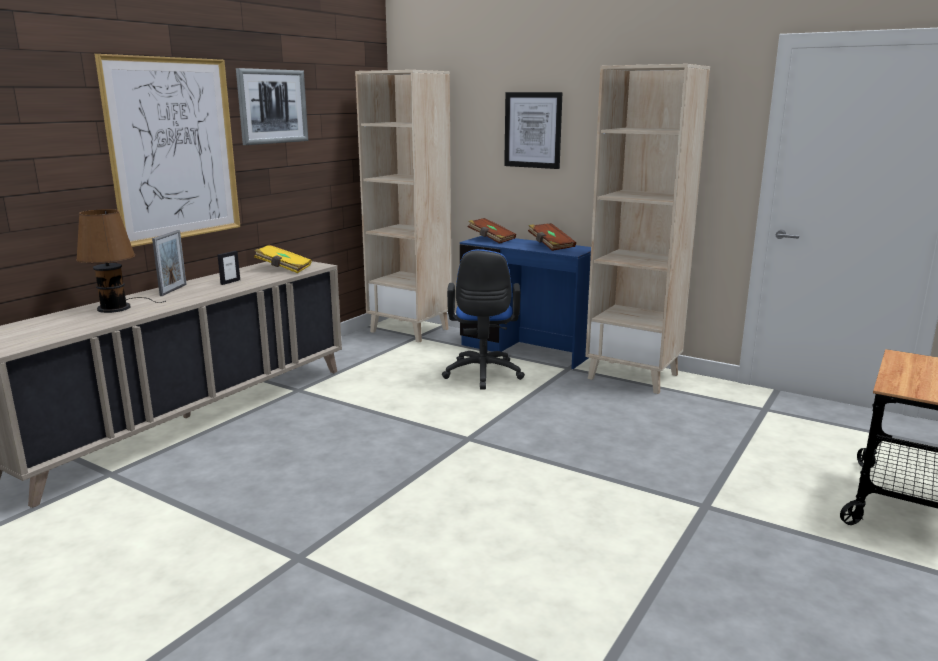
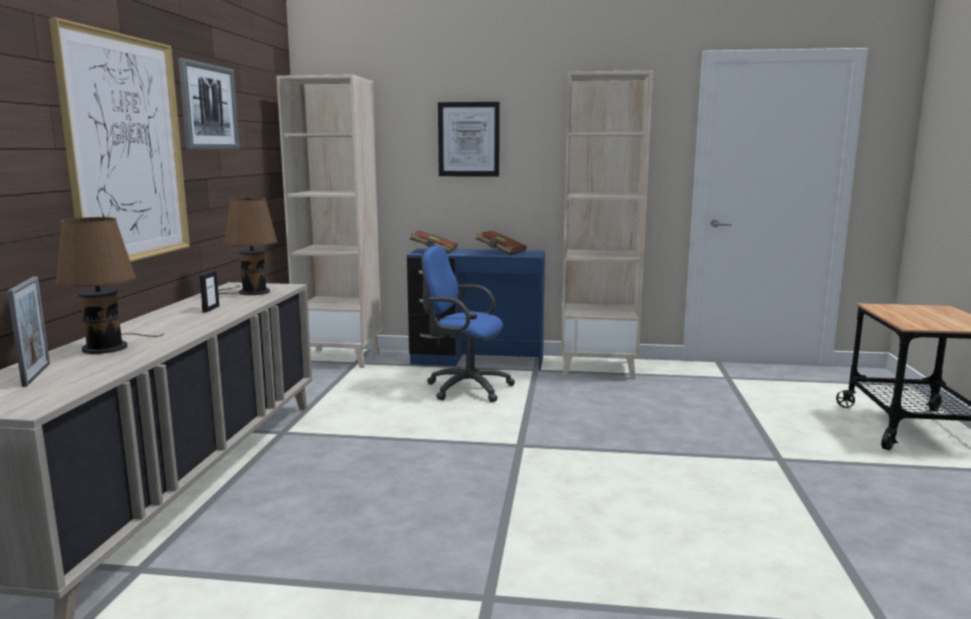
camera: 25 degrees left, 5 degrees down
picture frame [152,230,187,296] -> picture frame moved to [7,276,50,387]
yellow book [254,245,312,273] -> brown table lamp [218,198,278,295]
blue office chair [442,249,525,389] -> blue office chair turned 135 degrees clockwise [422,246,515,402]

